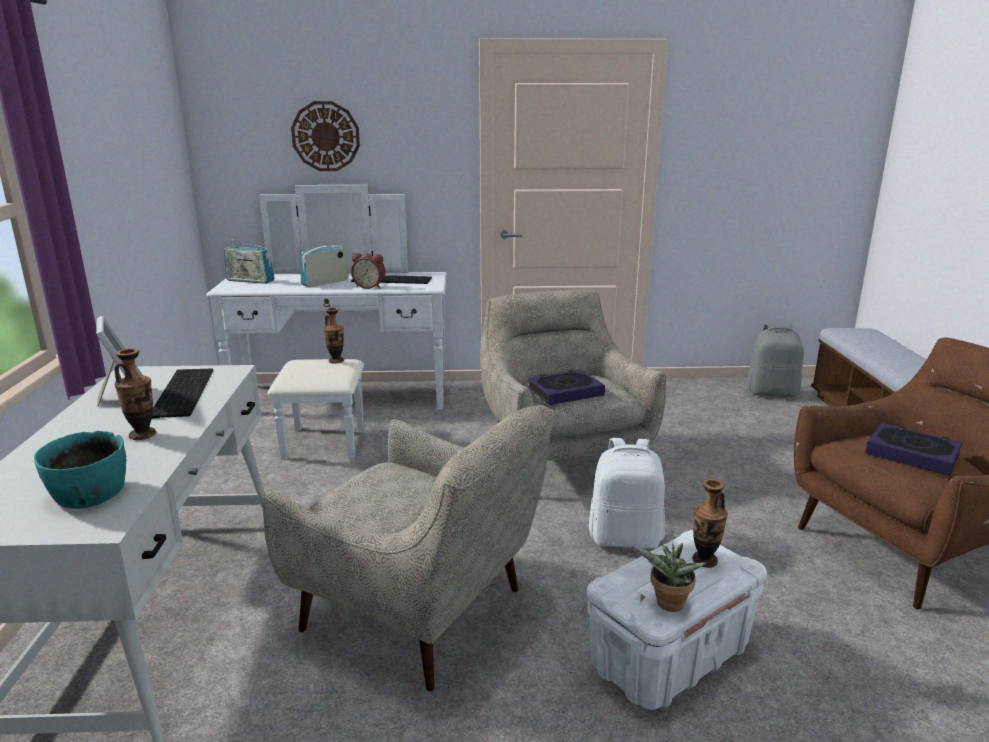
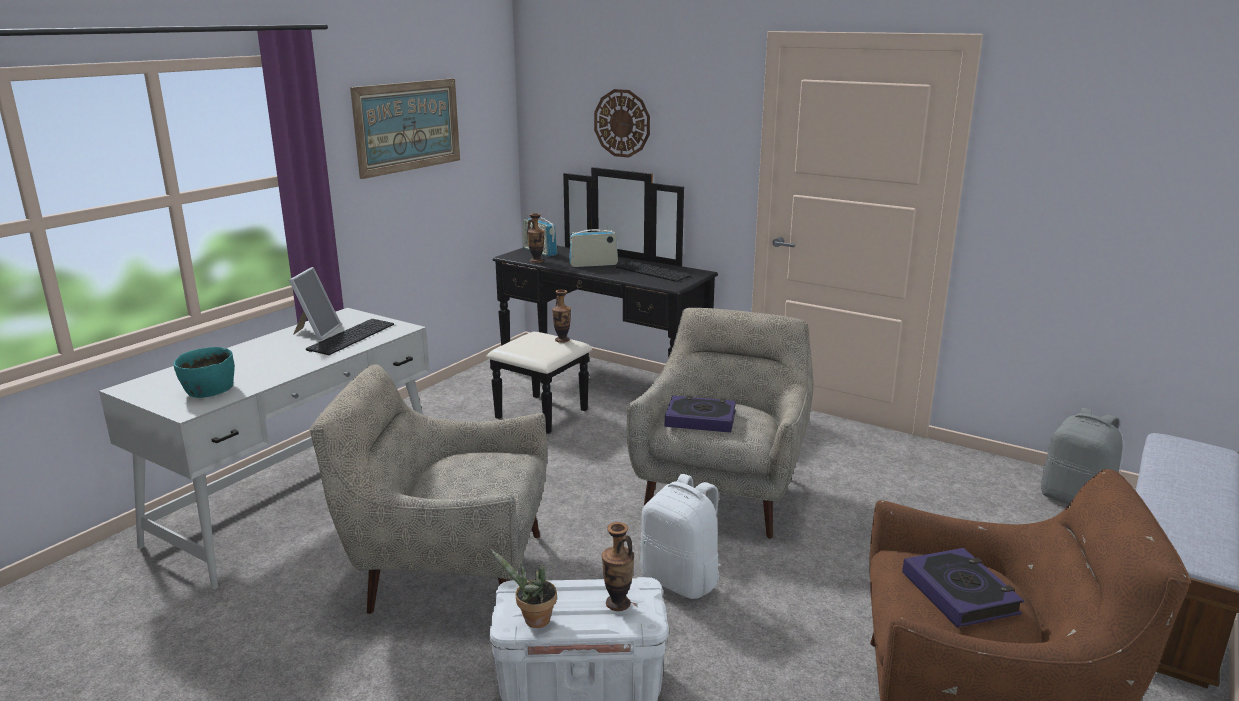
camera: 35 degrees right, 0 degrees up
vase [115,348,156,440] -> vase moved to [527,213,545,263]
white dresser [206,185,447,459] -> black dresser [486,167,718,434]
beige armchair [262,405,555,691] -> beige armchair turned 120 degrees clockwise [309,364,547,614]
alarm clock [351,253,386,289] -> none
none -> picture [350,78,460,179]

